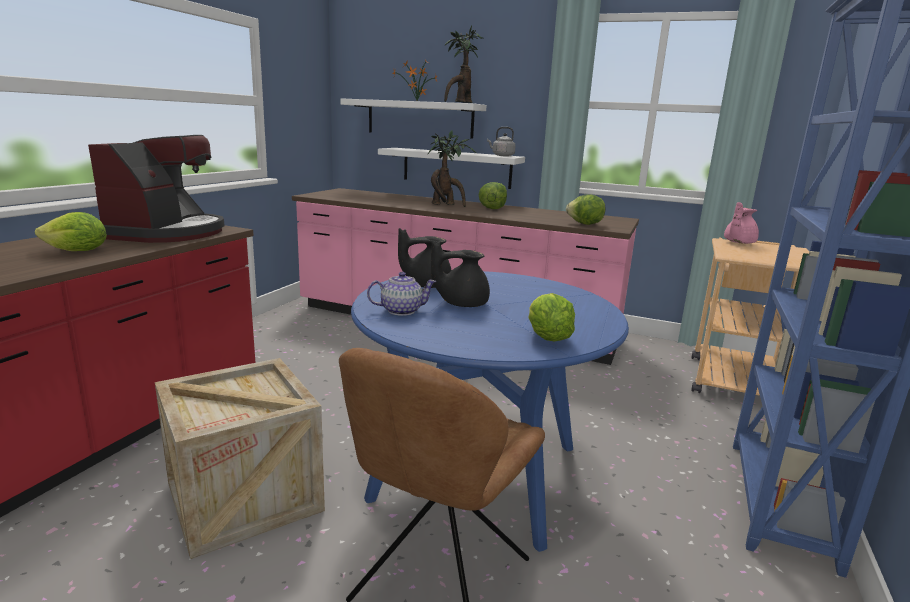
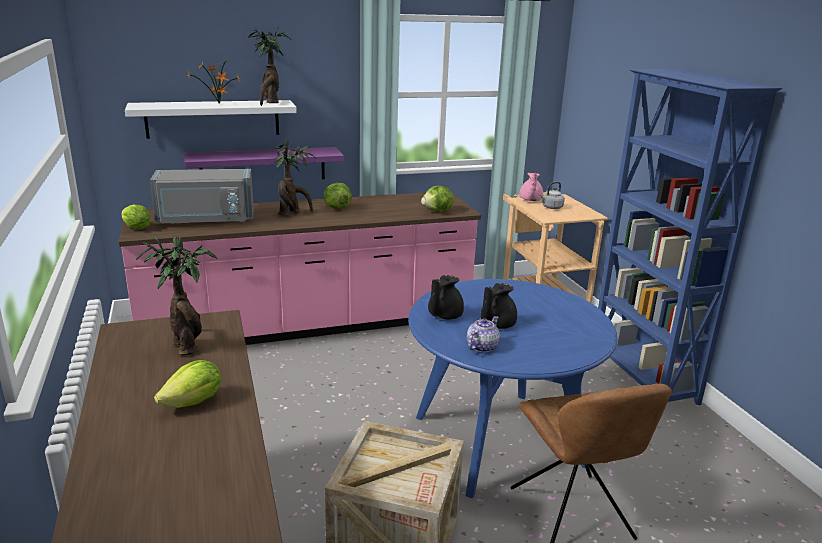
camera: 40 degrees left, 5 degrees up
coffee machine [88,135,225,243] -> potted plant [136,236,217,355]
white shelf [378,148,525,189] -> purple shelf [184,147,344,179]
grey kettle [487,127,516,156] -> grey kettle moved to [539,182,565,209]
lettuce [528,293,575,341] -> lettuce moved to [121,204,151,229]
none -> grey microwave [150,169,254,224]

